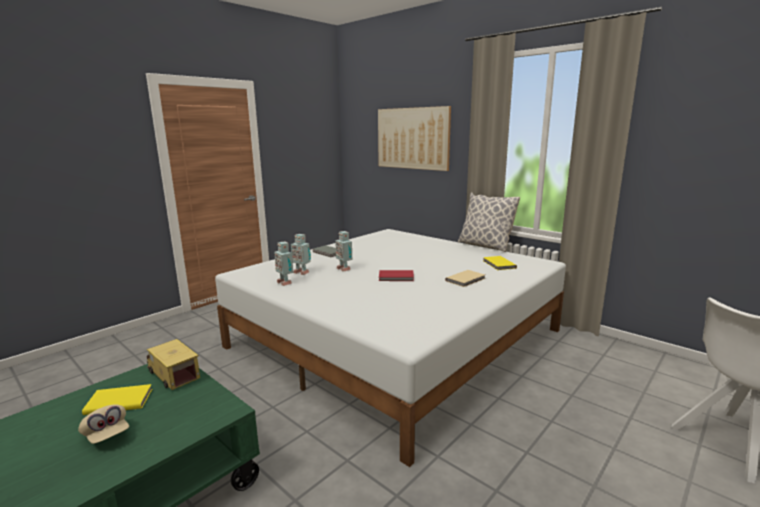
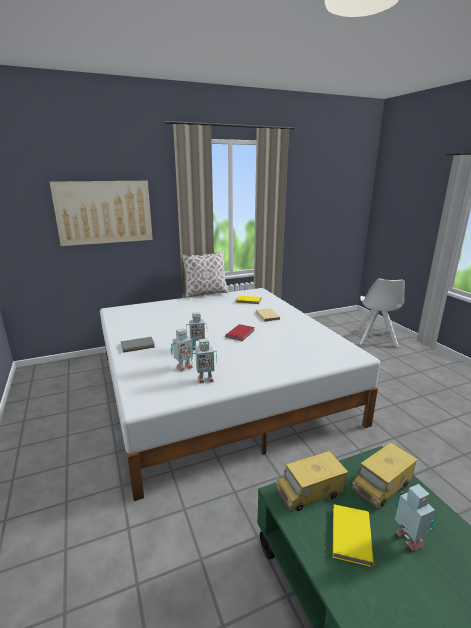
camera: 65 degrees left, 5 degrees up
beige cap [78,404,129,444] -> toy robot [395,484,435,551]
none -> toy truck [351,442,418,509]

